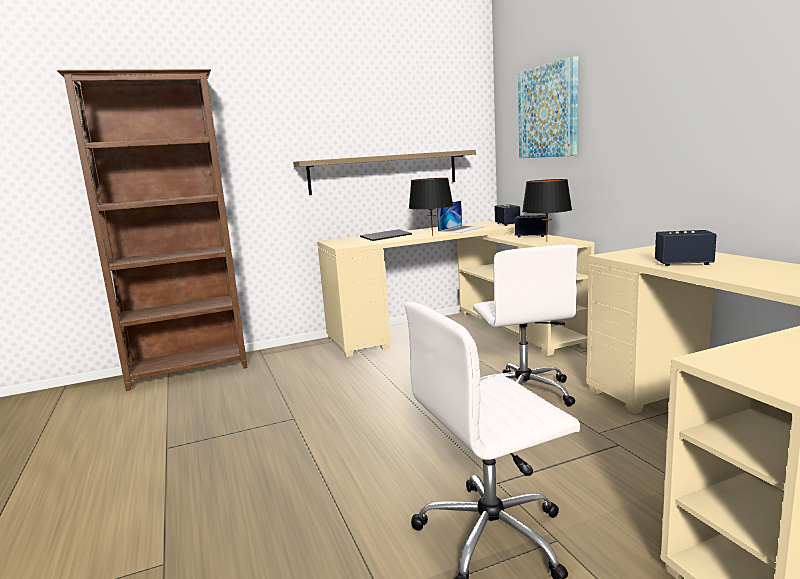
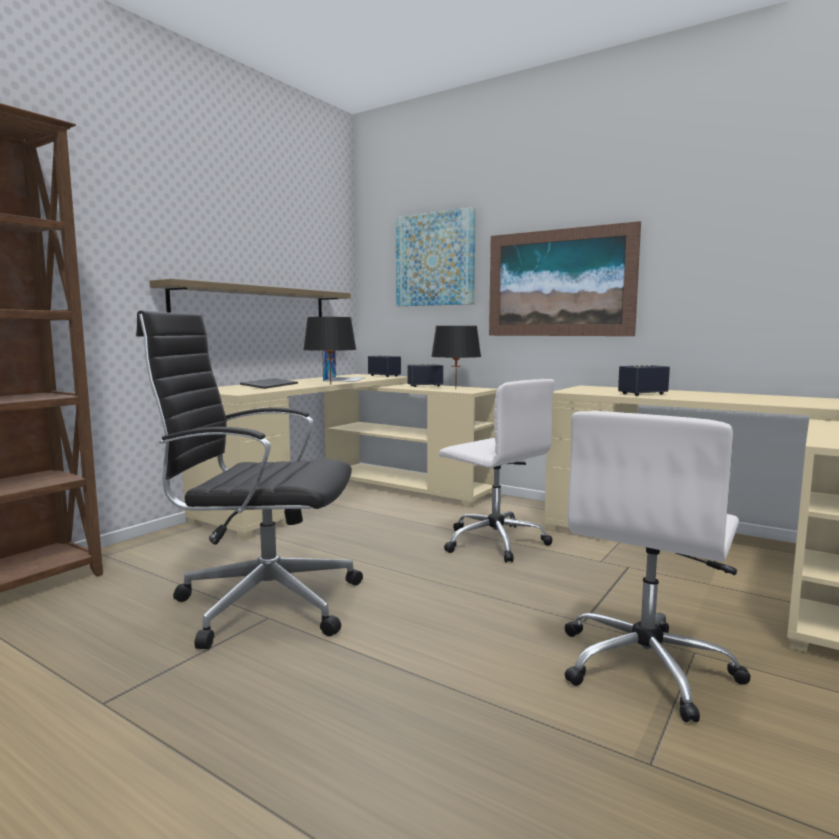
camera: 35 degrees left, 5 degrees down
none -> black office chair [136,311,363,649]
none -> picture [489,221,641,336]

